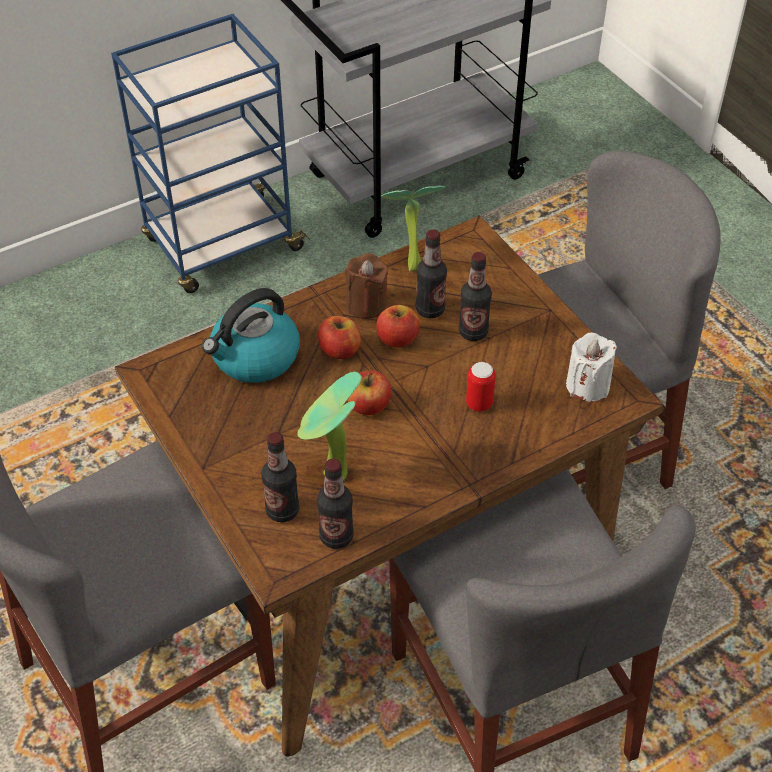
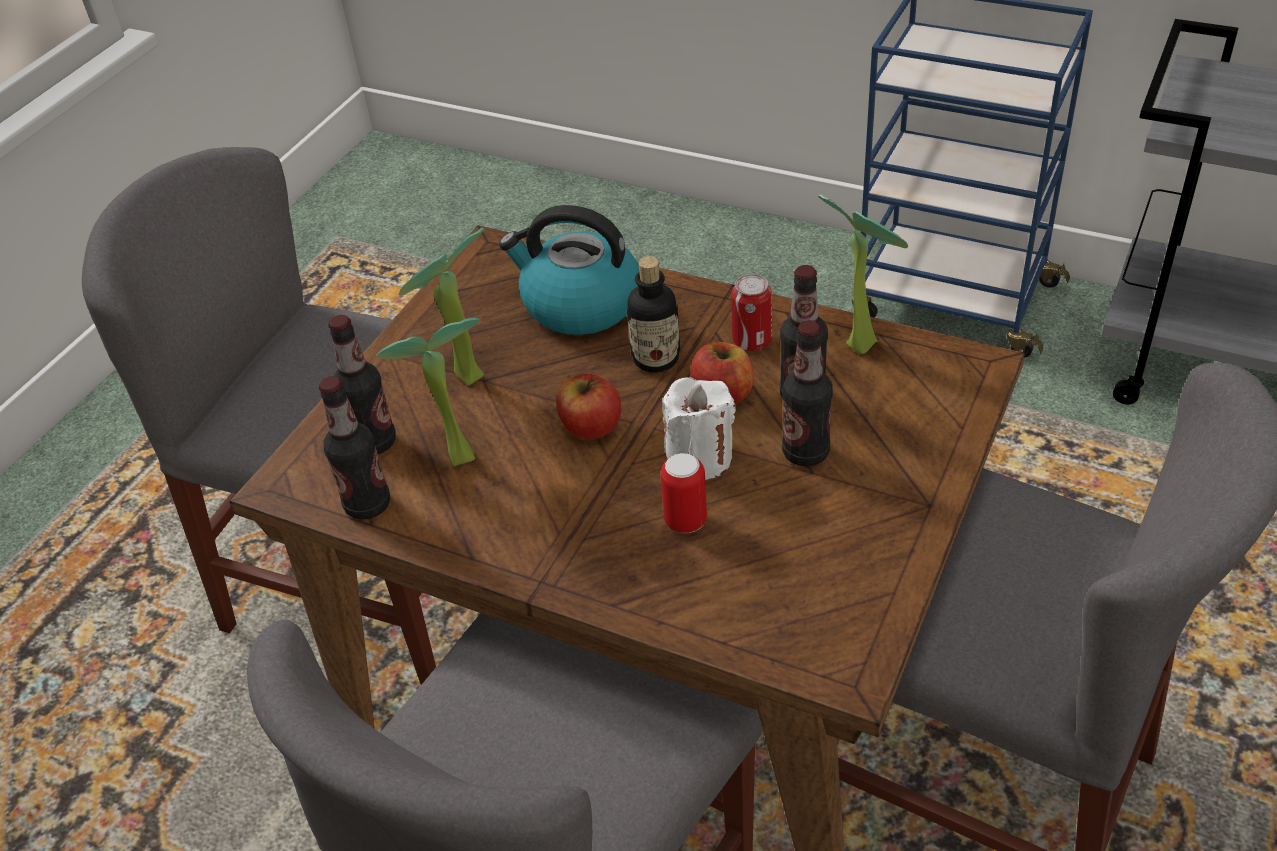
camera: 60 degrees right, 5 degrees down
apple [318,316,361,359] -> bottle [627,256,680,373]
brown candle [345,253,388,319] -> can [732,274,772,351]
white candle [566,333,617,402] -> white candle moved to [662,377,736,480]
none -> potted plant [399,228,485,386]

